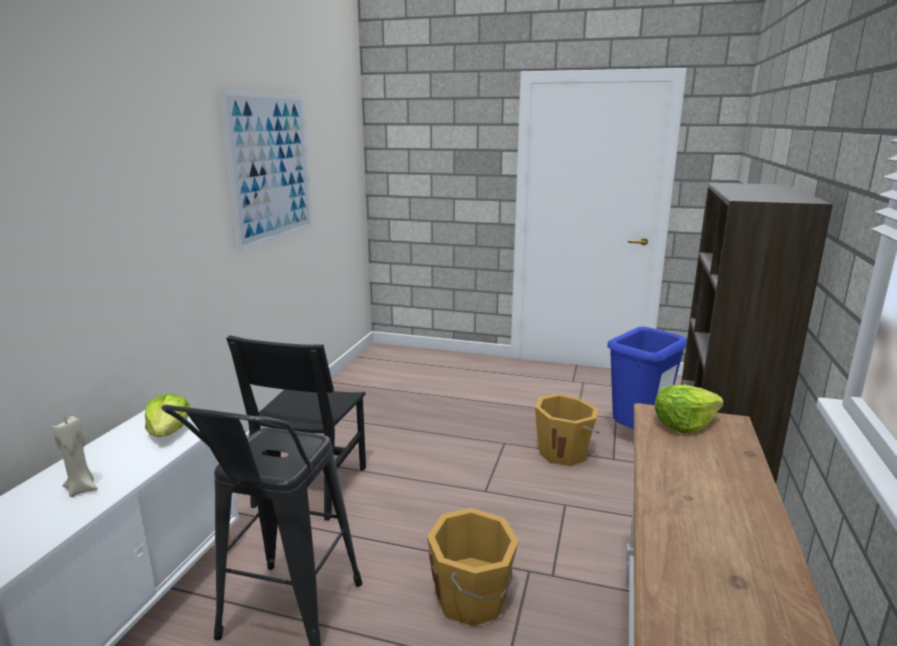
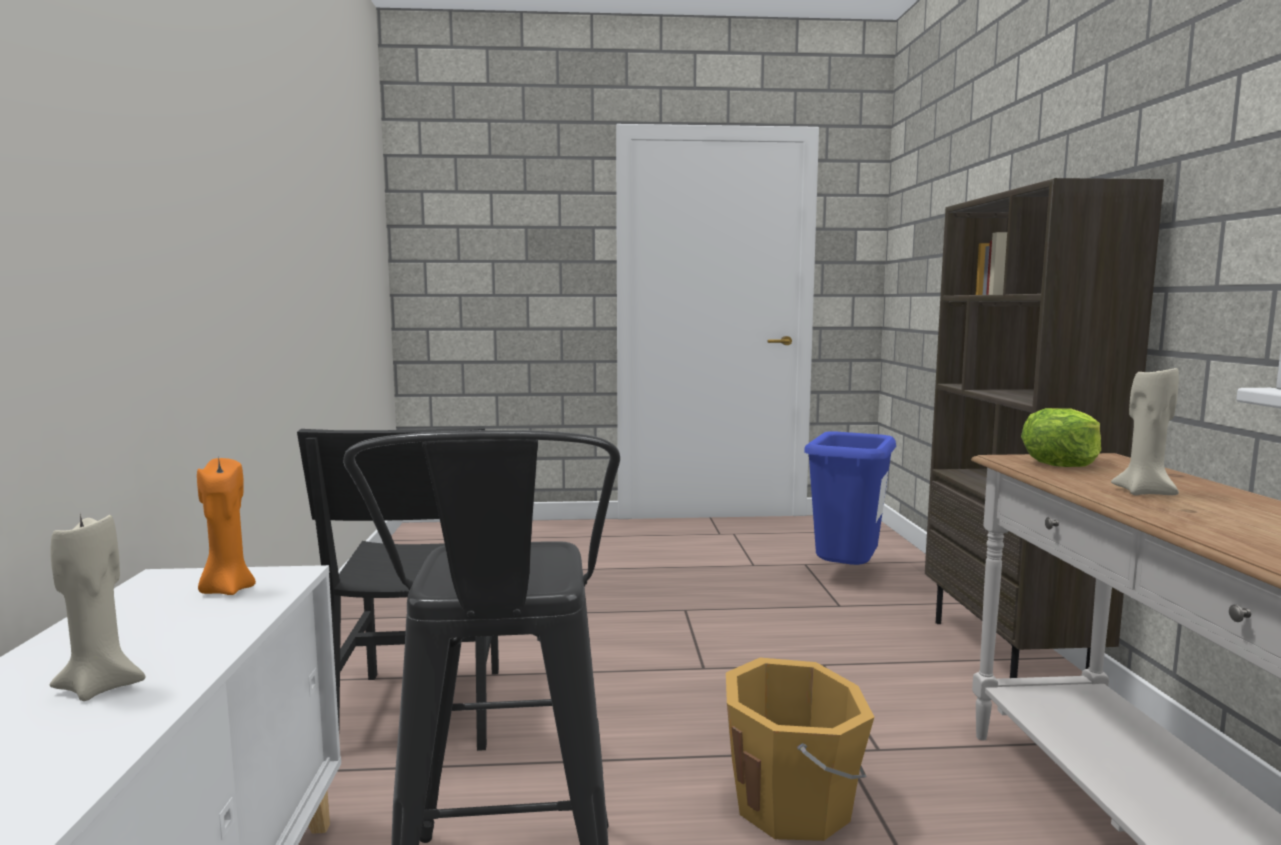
camera: 20 degrees left, 10 degrees down
lettuce [145,394,190,437] -> orange candle [197,458,256,595]
picture [219,89,313,252] -> none
orange bucket [535,394,599,466] -> none
none -> beige candle [1111,368,1179,495]

